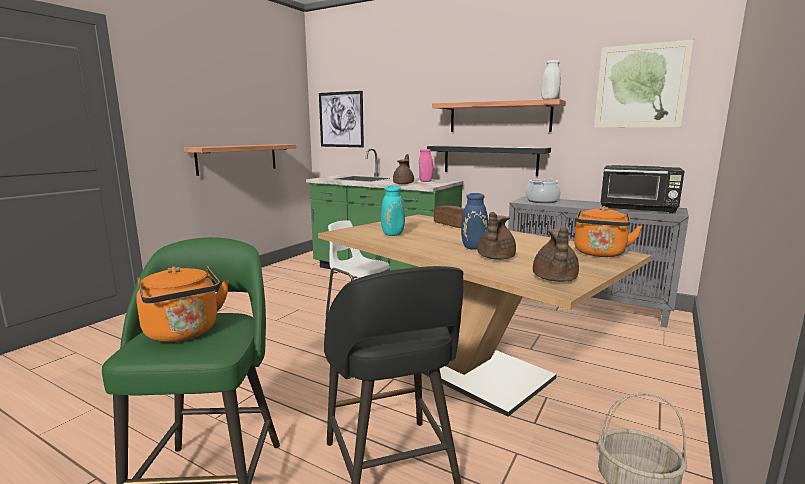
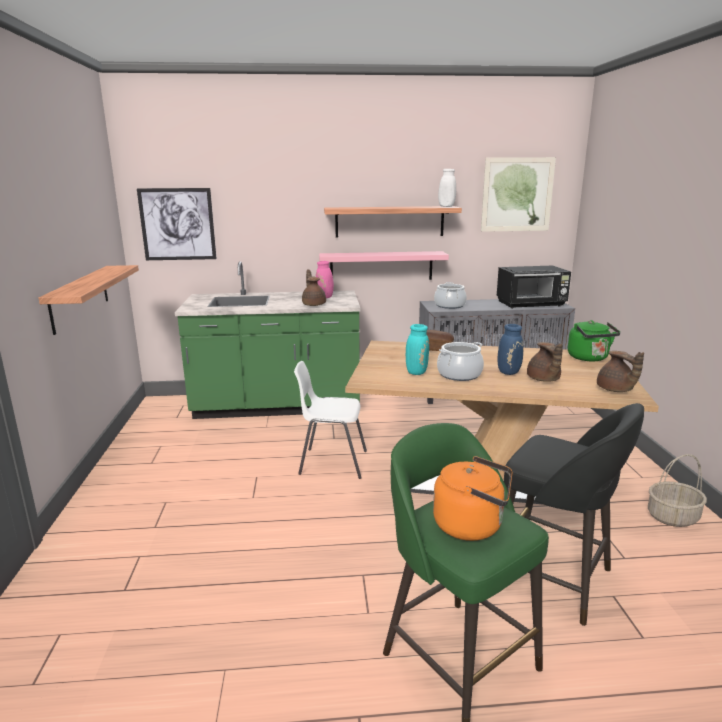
camera: 35 degrees left, 5 degrees up
black shelf [427,146,551,176] -> pink shelf [319,251,449,280]
orange kettle [574,206,642,257] -> green kettle [568,320,620,361]
none -> cooking pot [437,342,484,381]

